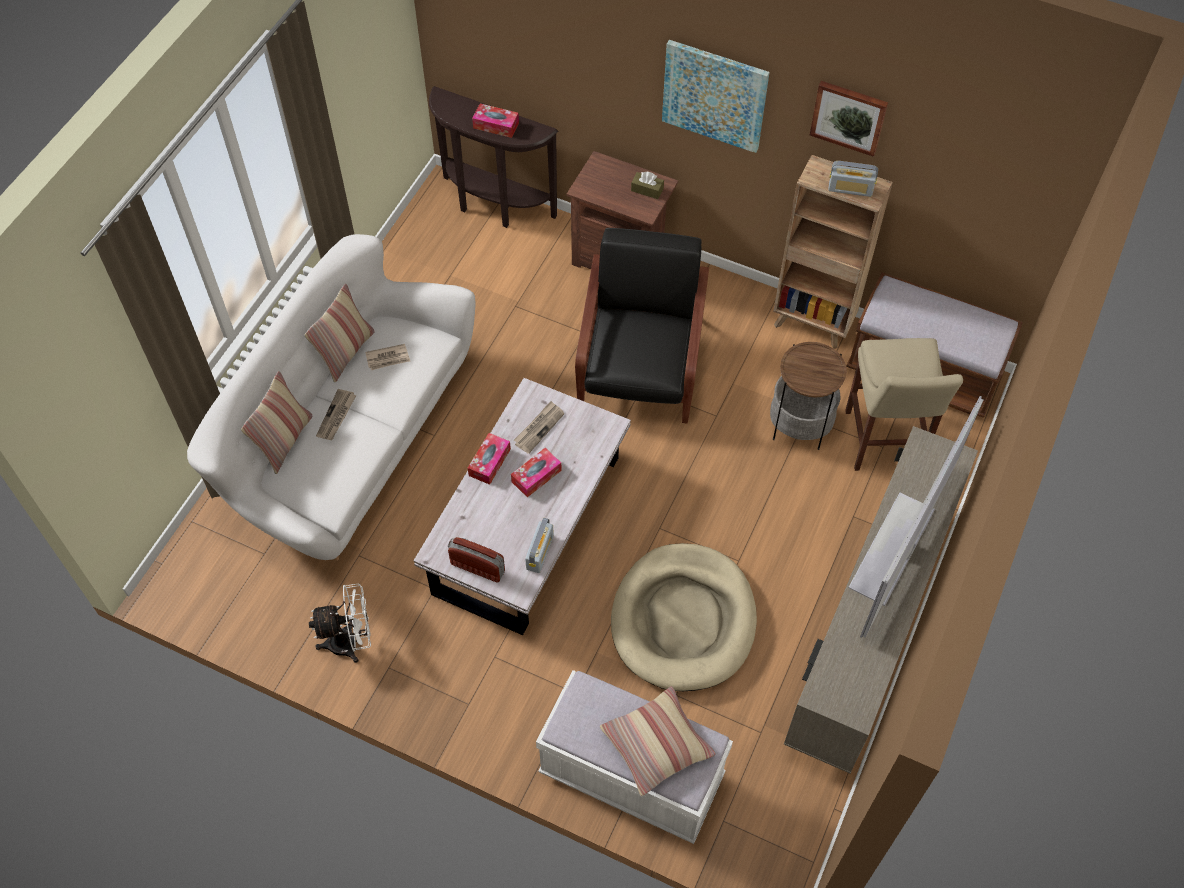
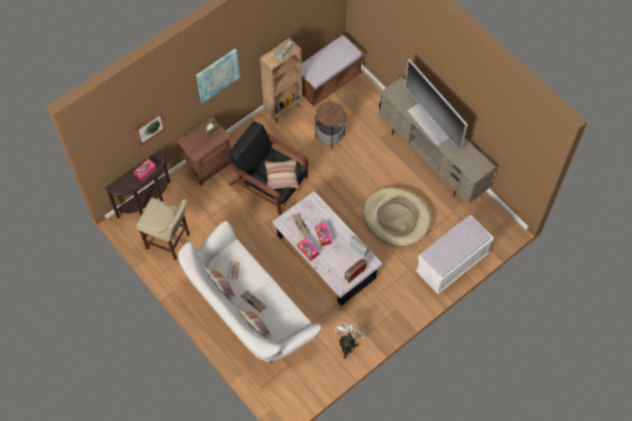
camera: 65 degrees left, 5 degrees up
pillow [600,686,716,797] -> pillow moved to [265,159,299,189]
picture [810,81,888,157] -> picture moved to [135,111,165,146]
beige stool [845,338,963,471] -> beige stool moved to [136,197,190,261]

